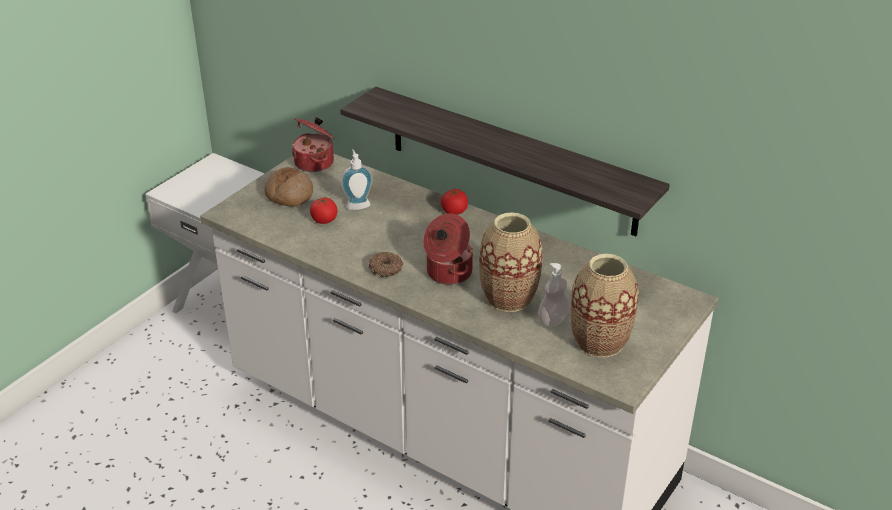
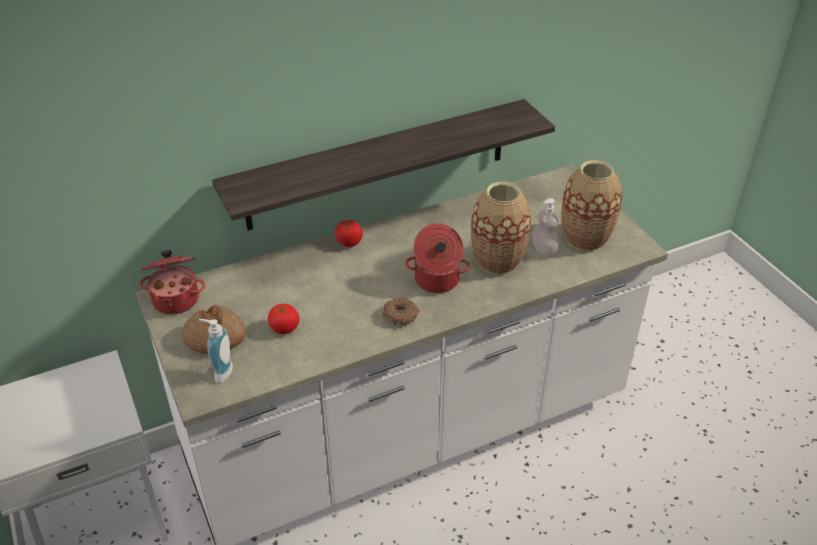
camera: 60 degrees left, 5 degrees up
soap dispenser [341,149,373,210] -> soap dispenser moved to [199,319,233,383]

